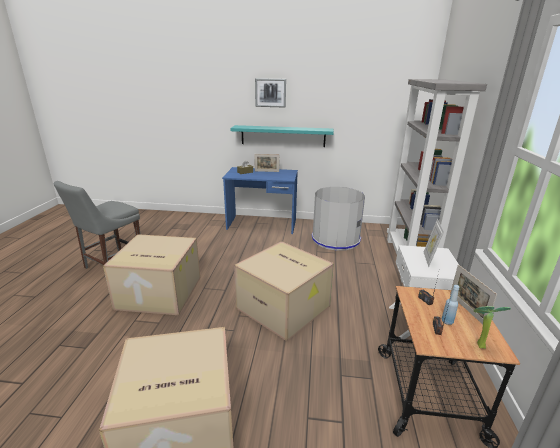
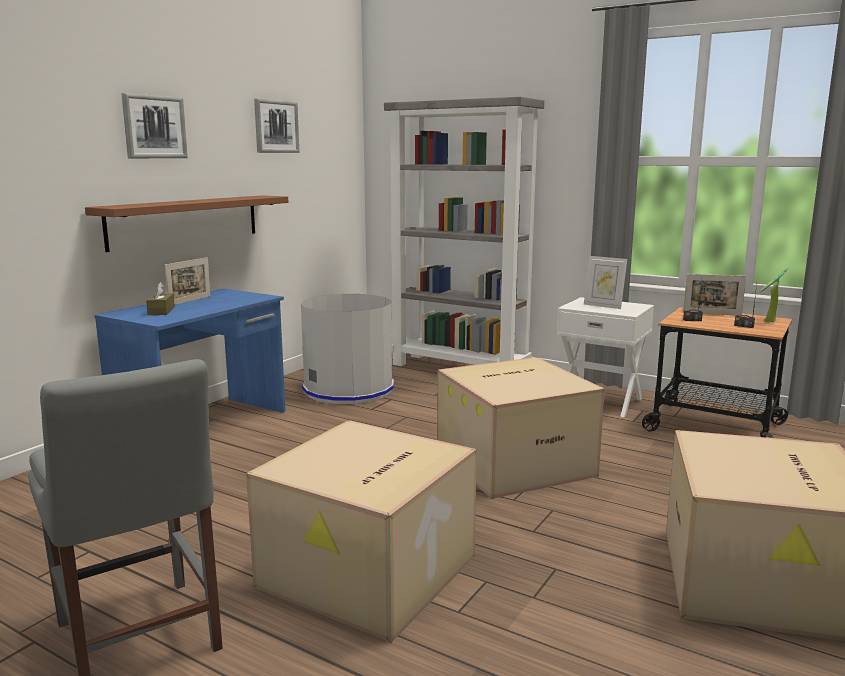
camera: 65 degrees left, 10 degrees down
turquoise shelf [230,125,334,147] -> brown shelf [85,195,288,252]
blue bottle [441,285,459,325] -> none
none -> picture [254,99,299,153]

